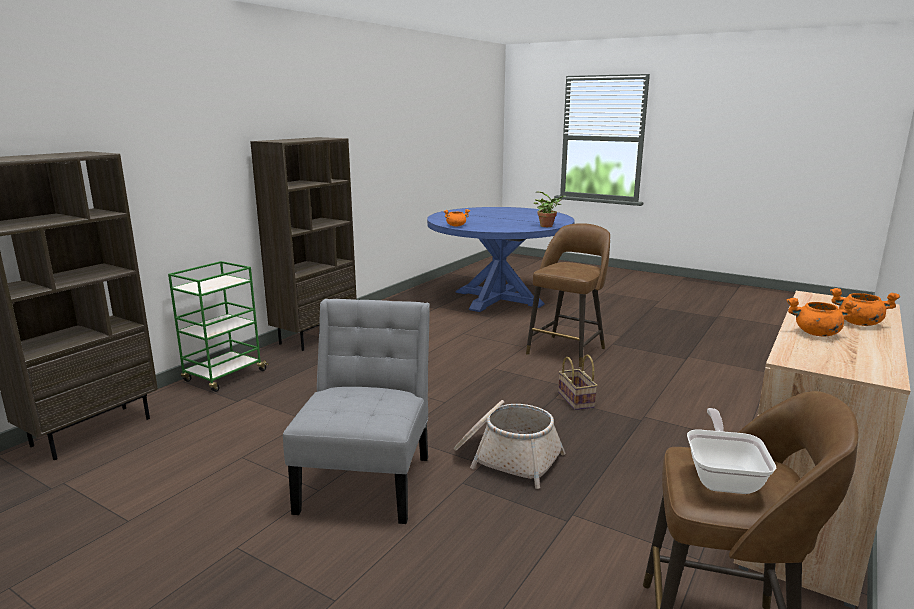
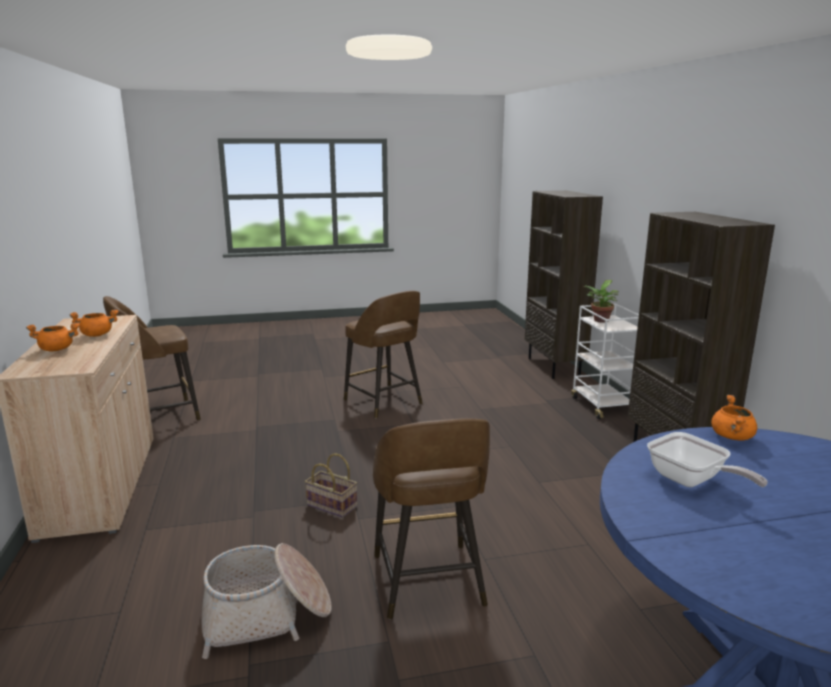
camera: 135 degrees right, 0 degrees up
green cart [168,261,269,392] -> white cart [571,304,639,419]
grey chair [283,299,430,524] -> brown stool [344,291,423,418]
basket [454,400,566,489] -> basket moved to [201,543,332,659]
potted plant [534,191,566,227] -> potted plant moved to [583,280,619,323]
frying pan [687,408,776,494] -> frying pan moved to [647,432,768,487]

